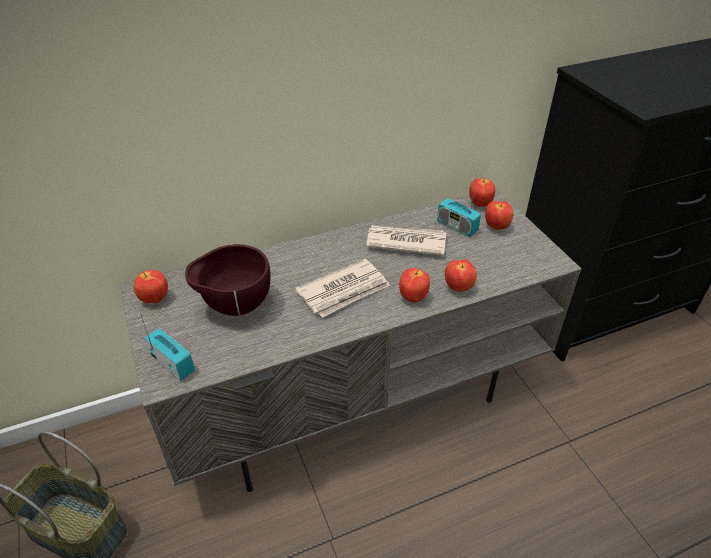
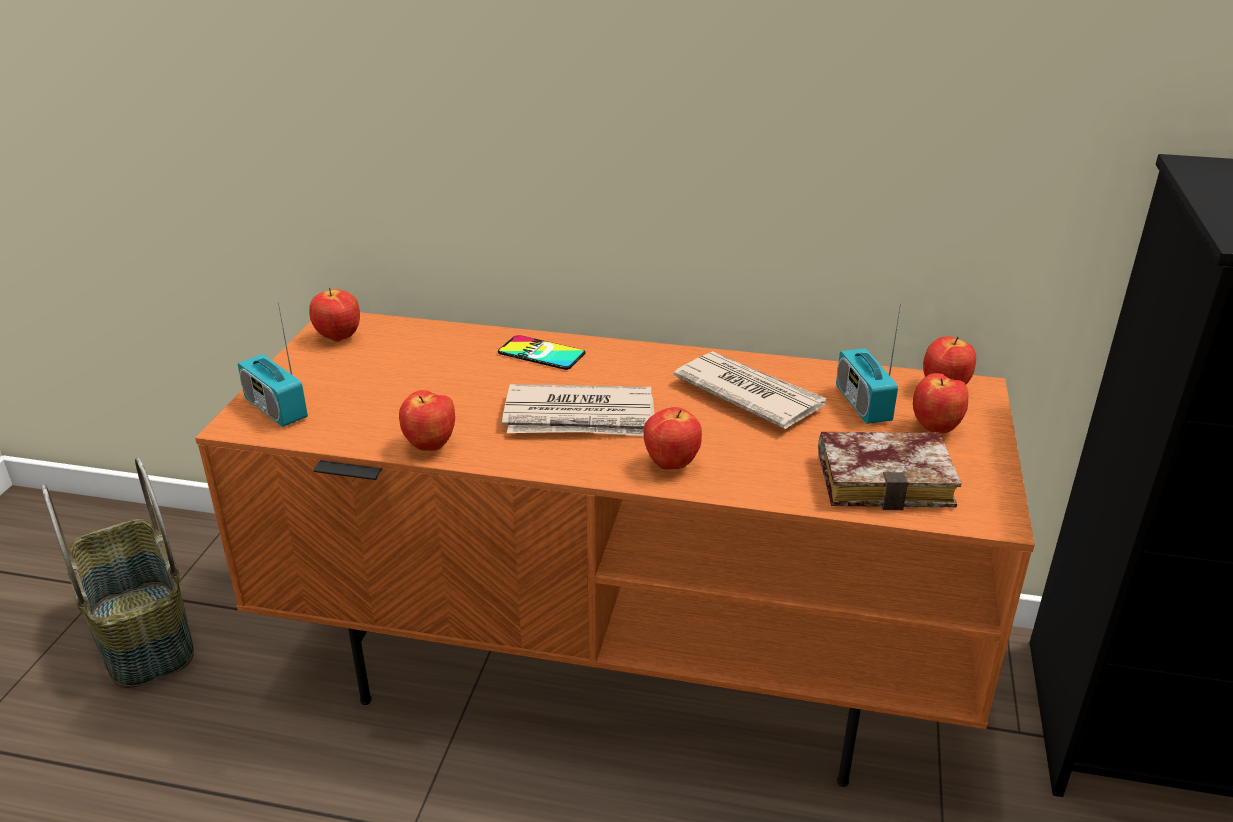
camera: 35 degrees right, 10 degrees down
grey tv stand [120,188,582,492] -> orange tv stand [195,312,1035,787]
radio [139,309,195,381] -> radio turned 150 degrees clockwise [238,302,308,427]
brown bowl [185,244,271,316] -> none
apple [445,259,476,292] -> apple moved to [399,390,455,451]
none -> phone [498,335,585,370]
none -> book [818,432,962,510]

